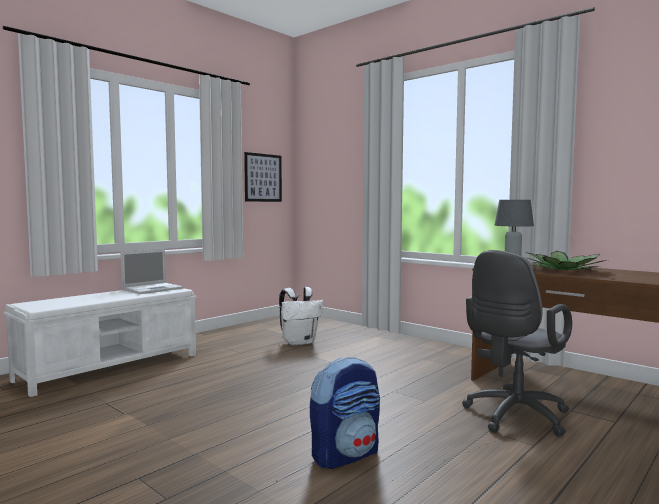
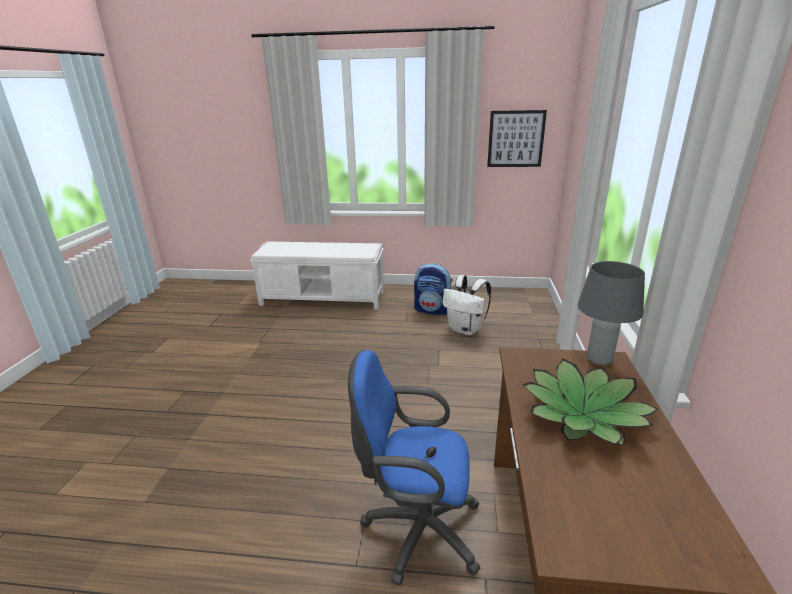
camera: 55 degrees right, 20 degrees up
laptop [121,249,184,294] -> none
backpack [310,357,380,469] -> backpack moved to [414,263,453,315]
grey office chair [462,250,572,436] -> blue office chair [348,350,480,586]

